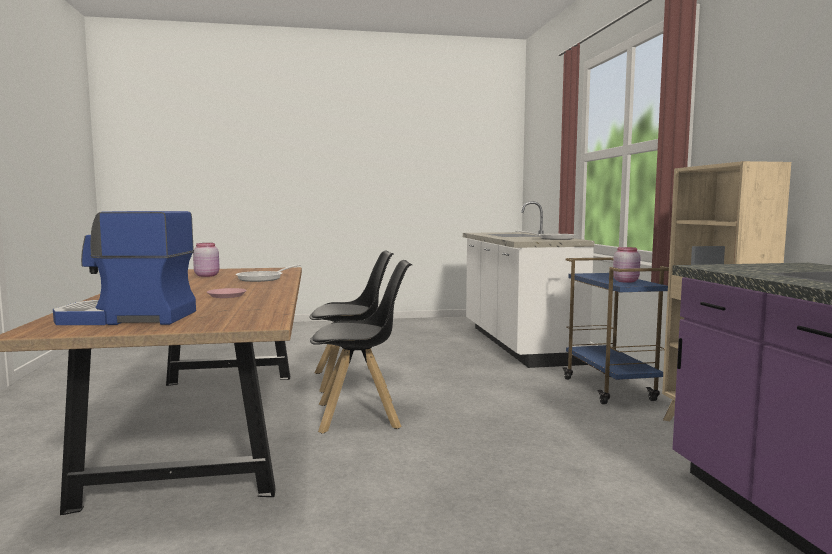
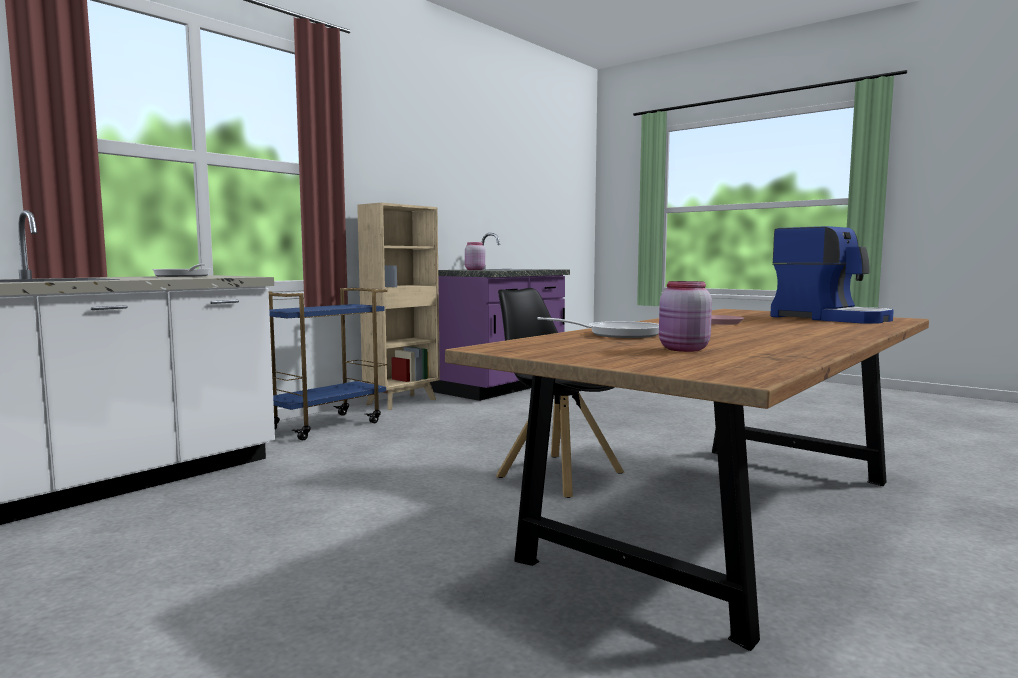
camera: 130 degrees left, 0 degrees up
black chair [310,251,394,393] -> none
pink jar [613,247,640,283] -> pink jar moved to [465,242,485,270]

